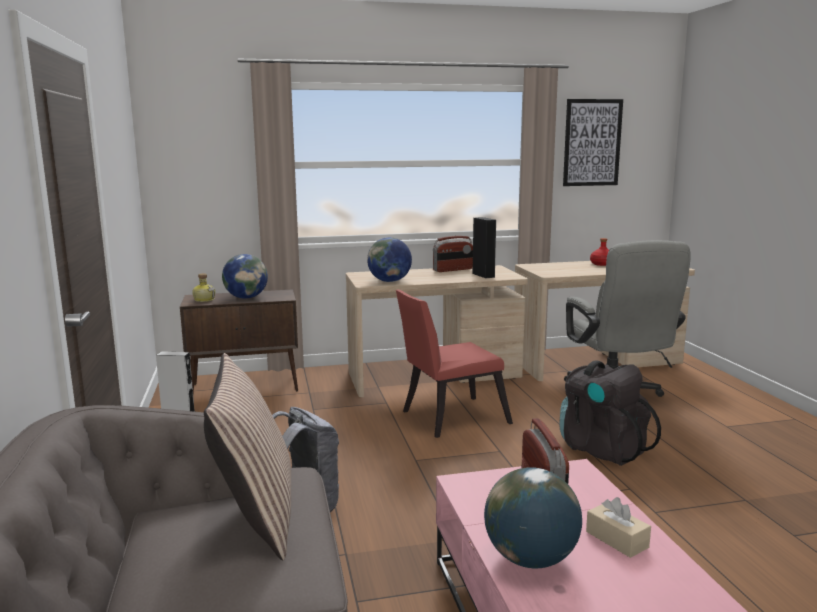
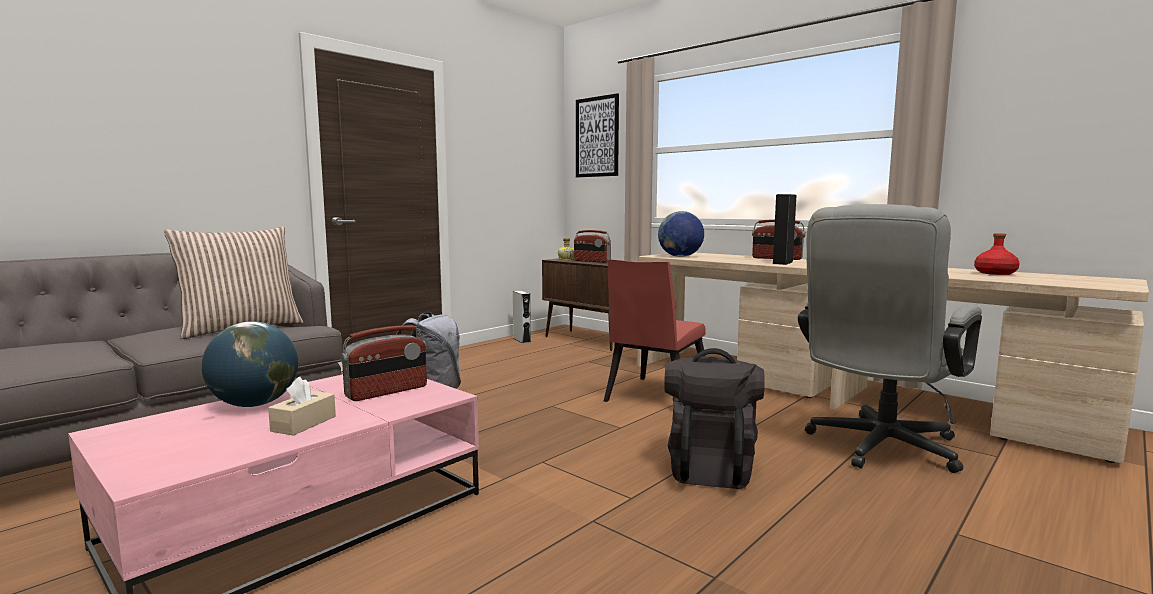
camera: 55 degrees right, 5 degrees down
globe [222,254,268,299] -> radio [574,230,611,263]
red chair [396,290,513,438] -> red chair turned 90 degrees counterclockwise [604,259,705,402]
picture [563,99,623,186] -> picture moved to [576,93,619,177]

